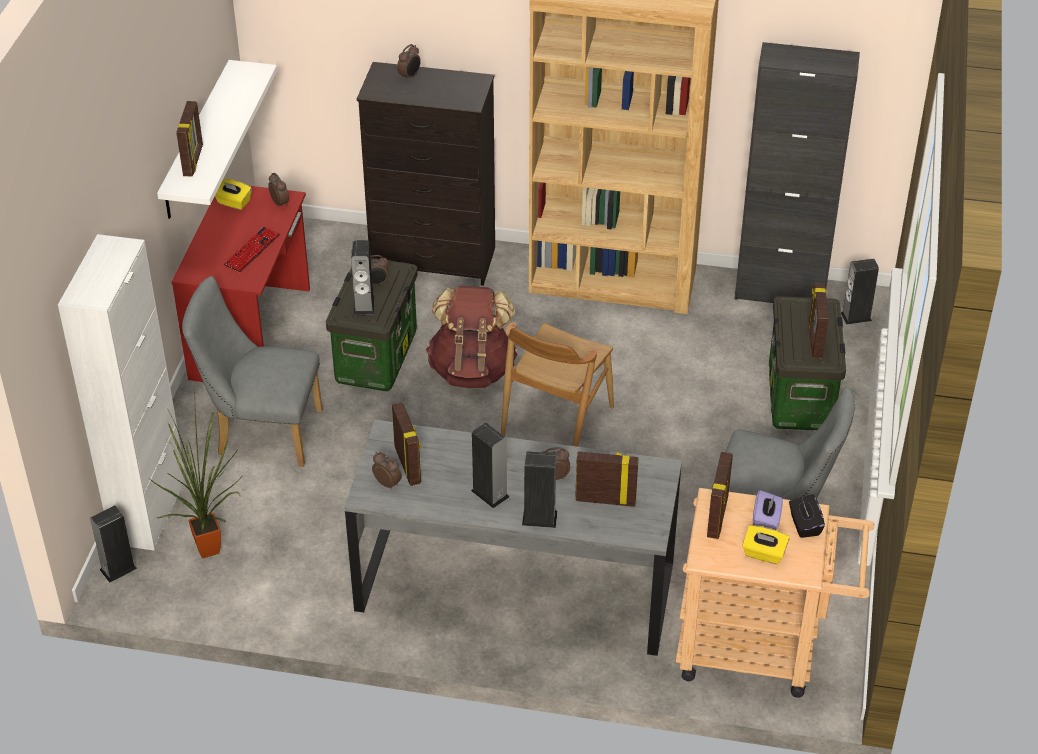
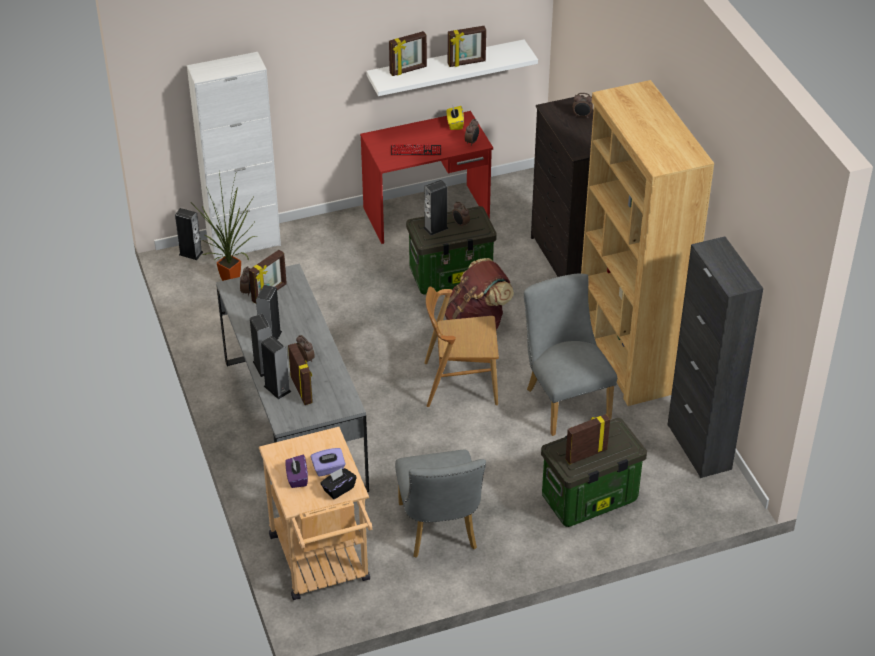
camera: 60 degrees right, 0 degrees up
grey chair [182,276,323,467] -> grey chair moved to [524,274,617,436]
picture frame [707,452,733,539] -> picture frame moved to [448,26,486,67]
yellow tissue box [742,525,790,564] -> purple tissue box [285,455,308,488]
speaker [841,259,879,325] -> speaker moved to [261,336,291,400]

